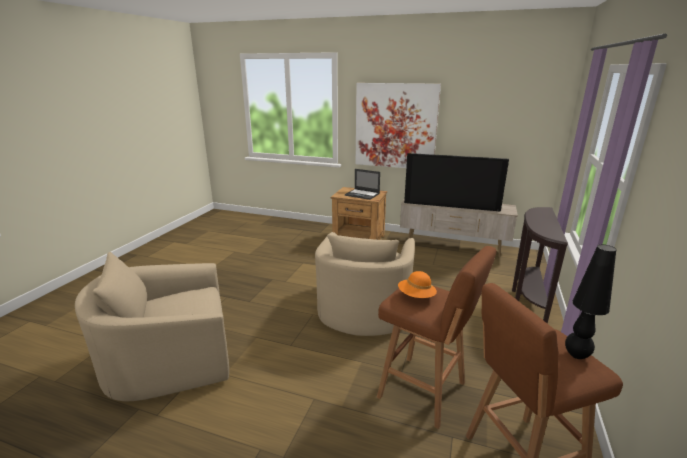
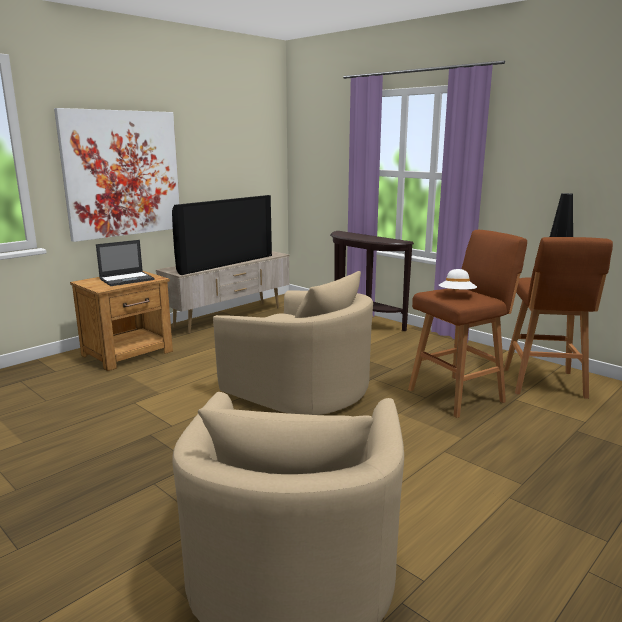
camera: 65 degrees left, 5 degrees down
orange hat [398,271,437,298] -> white hat [439,269,477,291]

